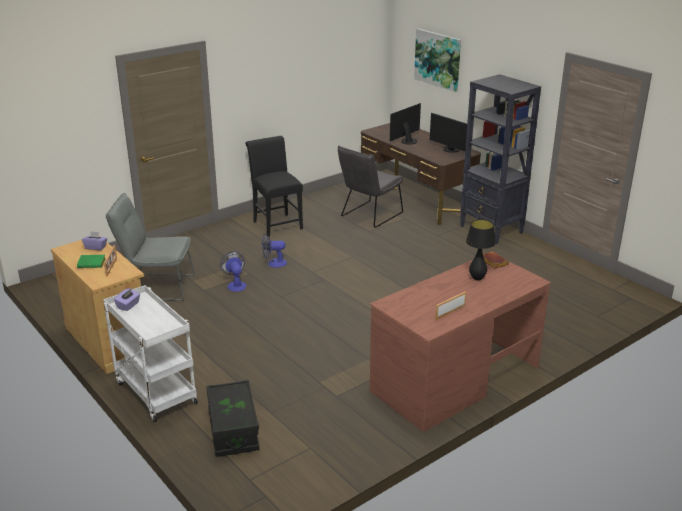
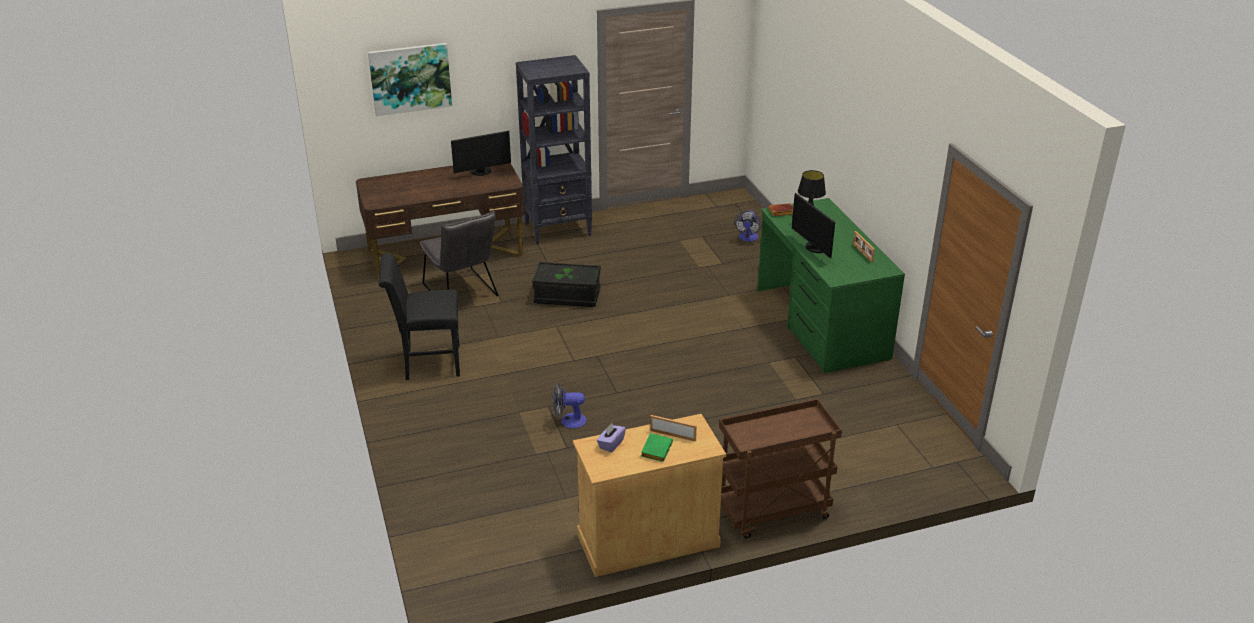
camera: 70 degrees left, 5 degrees up
white cart [103,285,198,423] -> brown cart [719,399,842,538]
grey chair [106,193,195,301] -> none
purple tissue box [114,288,140,311] -> none
black storage box [206,380,259,457] -> black storage box moved to [532,262,601,307]
fan [262,234,287,268] -> fan moved to [734,210,761,242]
brown desk [370,260,551,432] -> green desk [757,198,905,373]
monitor [390,103,421,144] -> monitor moved to [792,193,835,258]

